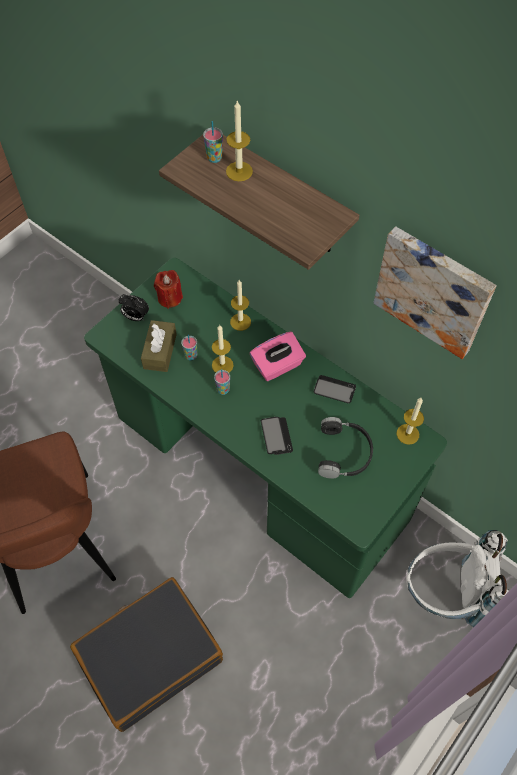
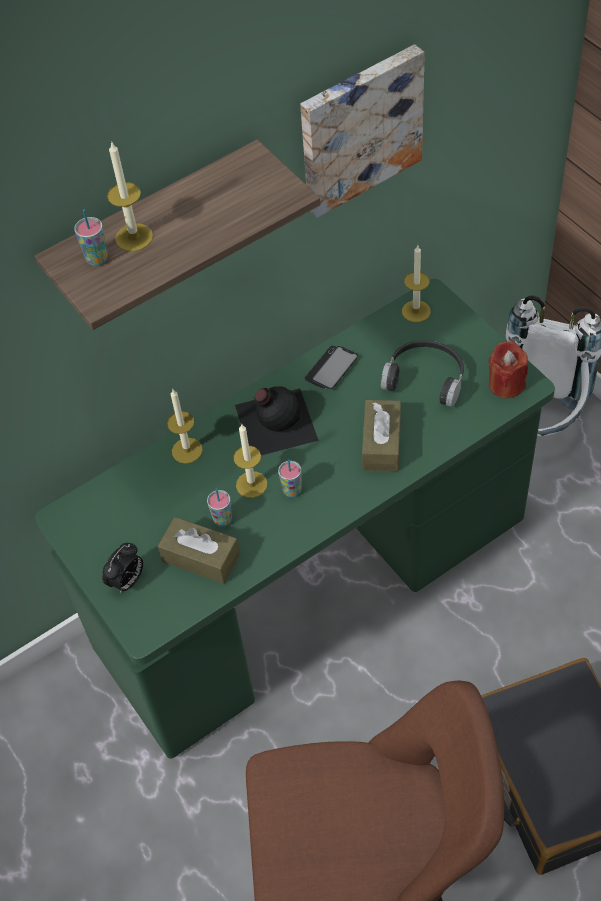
camera: 70 degrees left, 5 degrees down
red candle [154,270,183,309] -> red candle moved to [488,341,528,398]
pink tissue box [250,332,306,381] -> black bottle [235,386,319,455]
phone [261,417,293,455] -> brown tissue box [362,400,401,471]

